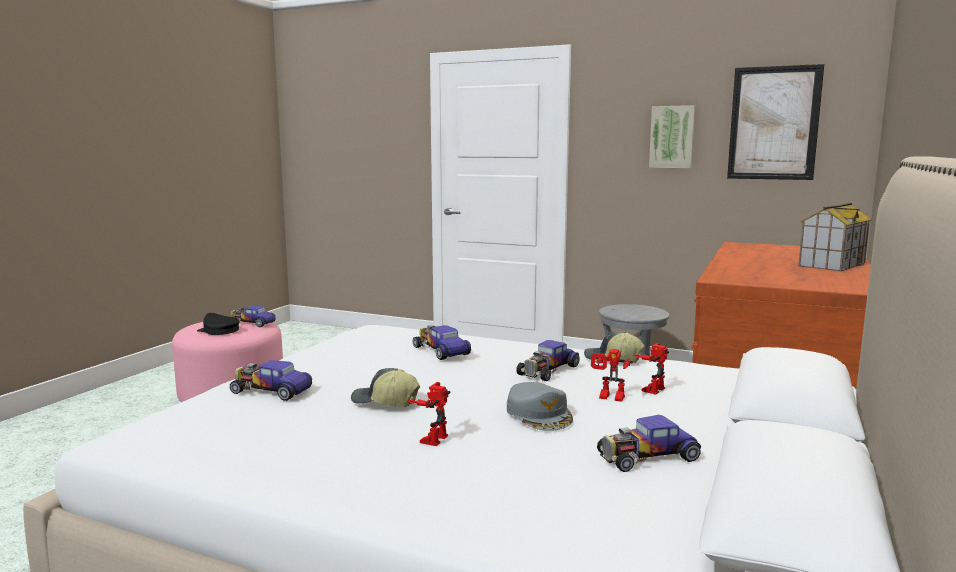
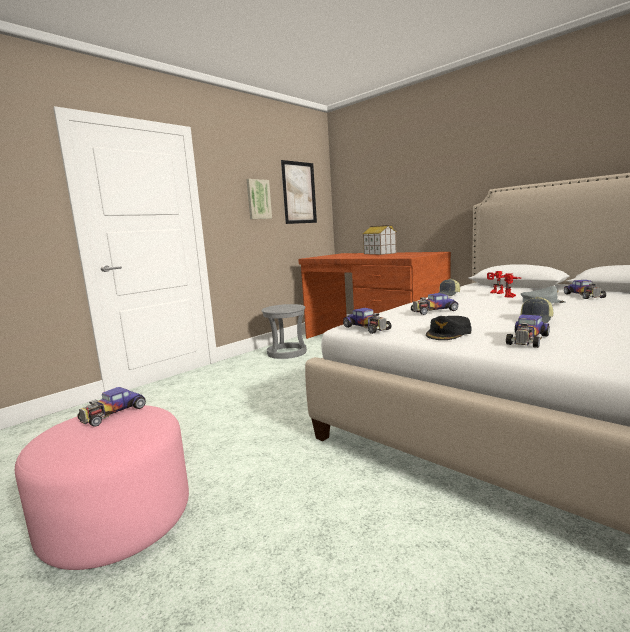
camera: 70 degrees left, 0 degrees up
black cap [197,313,240,335] -> black cap moved to [426,316,471,340]
toy robot [407,382,451,446] -> none
toy car [516,340,580,381] -> toy car moved to [343,308,392,334]

